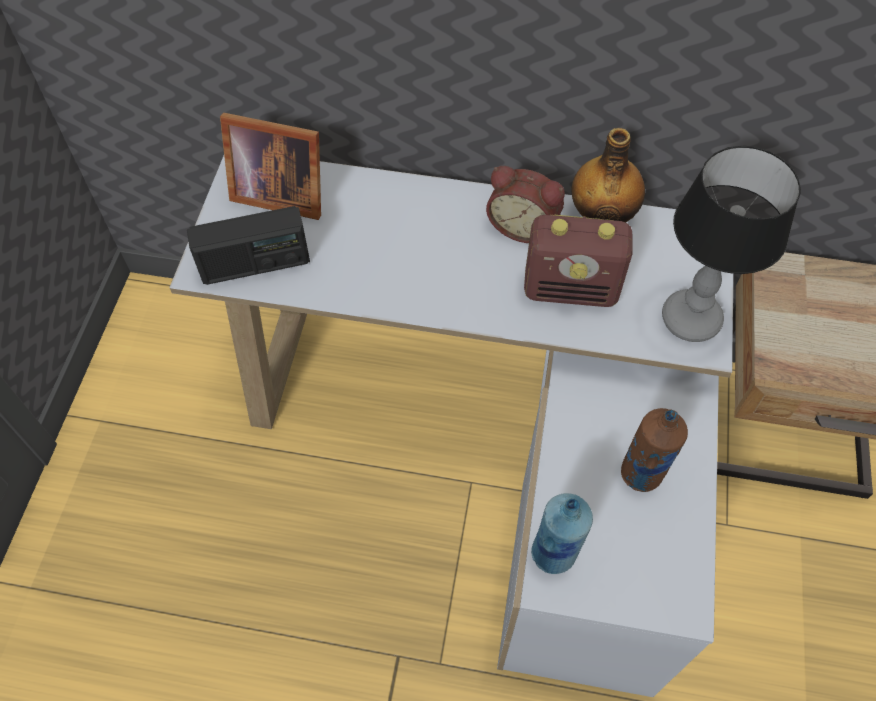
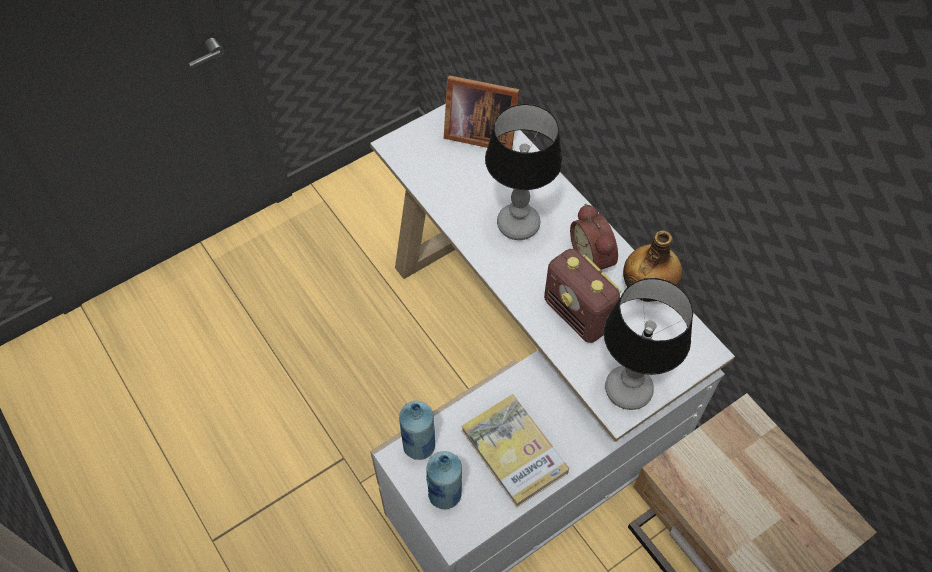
camera: 45 degrees right, 0 degrees up
radio [187,206,310,285] -> none
picture frame [220,113,321,220] -> picture frame turned 45 degrees counterclockwise [444,75,520,149]
brown bottle [621,408,688,492] -> book [462,394,569,508]
none -> blue bottle [426,451,462,509]
none -> table lamp [485,104,563,240]

